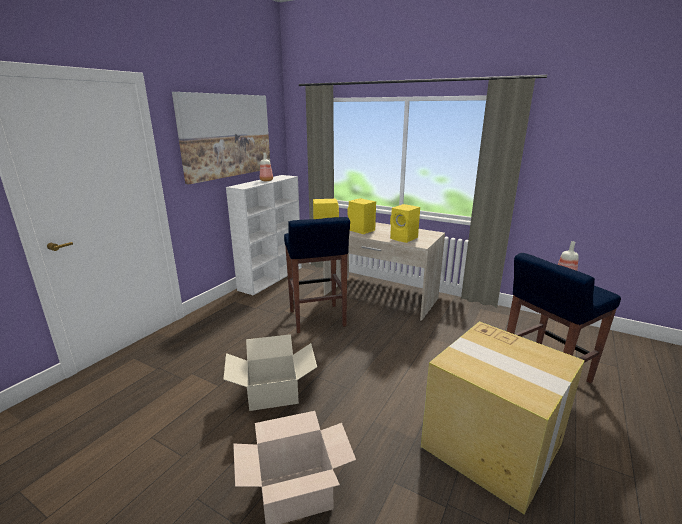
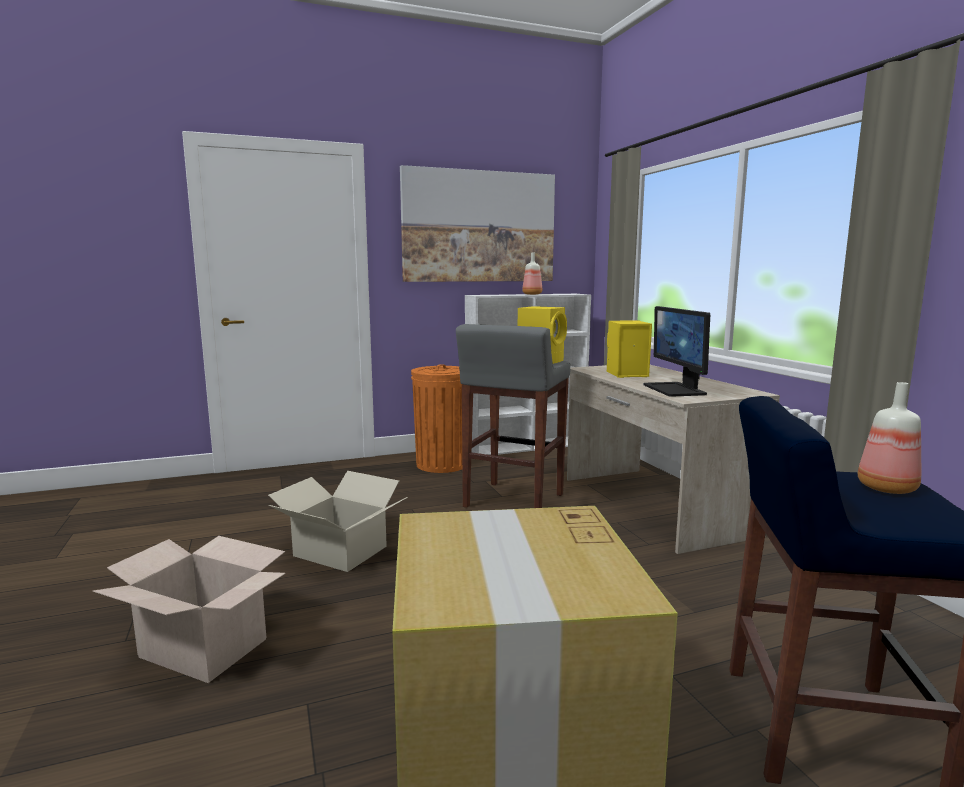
camera: 40 degrees right, 10 degrees down
blue stool [284,217,350,333] -> grey stool [456,324,570,508]
yellow speaker [390,204,420,243] -> monitor [644,306,710,397]
none -> orange trash can [411,364,462,473]

